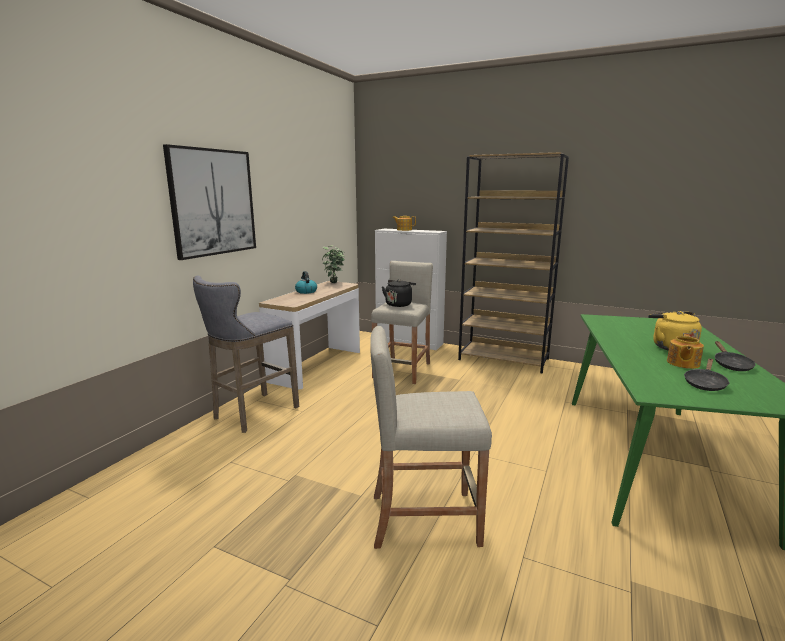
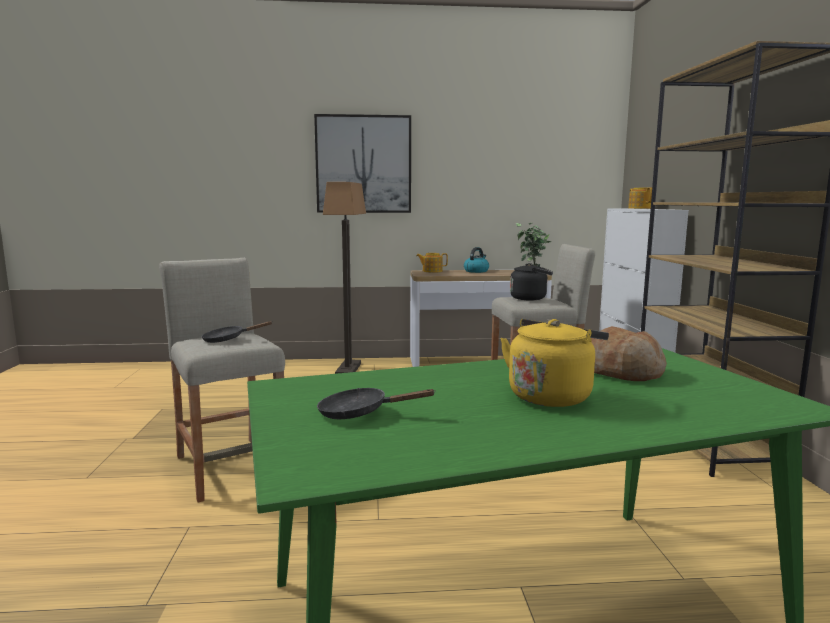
camera: 60 degrees right, 5 degrees down
grey stool [193,275,299,433] -> floor lamp [323,182,366,374]
teapot [667,334,704,369] -> teapot moved to [416,253,448,273]
black frying pan [715,341,756,371] -> black frying pan moved to [201,321,273,343]
none -> bread [591,326,667,381]

